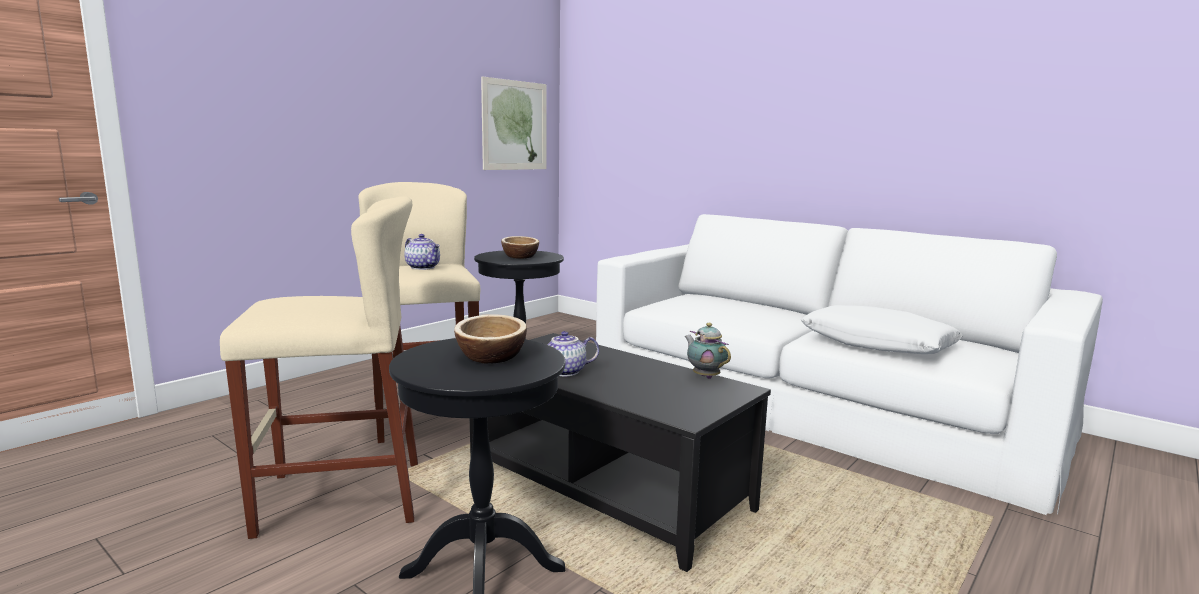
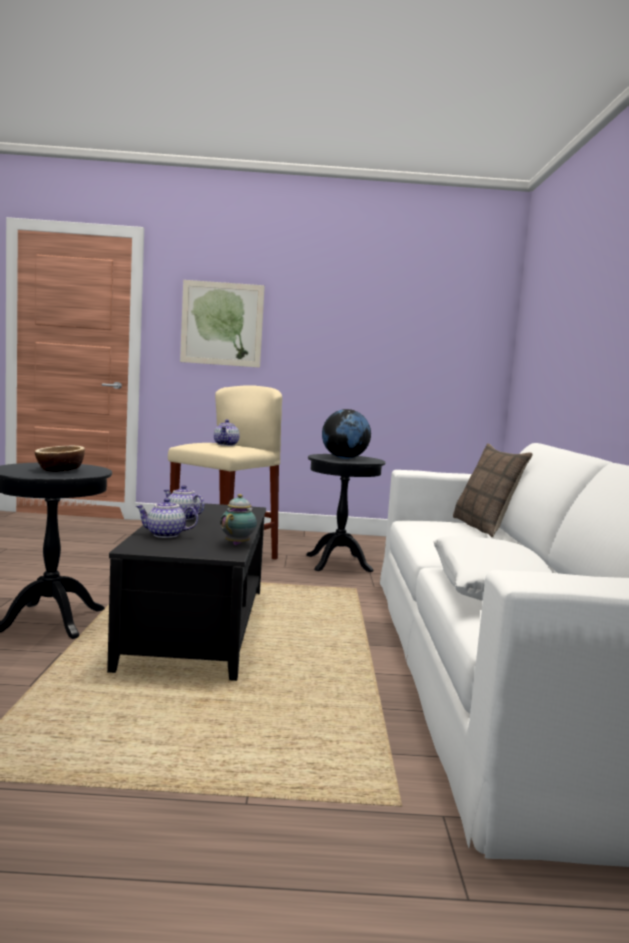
camera: 50 degrees right, 5 degrees down
beige stool [220,196,418,539] -> none
picture [481,77,547,170] -> picture moved to [180,280,265,368]
bowl [501,236,539,259] -> globe [322,409,371,459]
none -> teapot [136,498,198,538]
none -> pillow [453,443,533,538]

